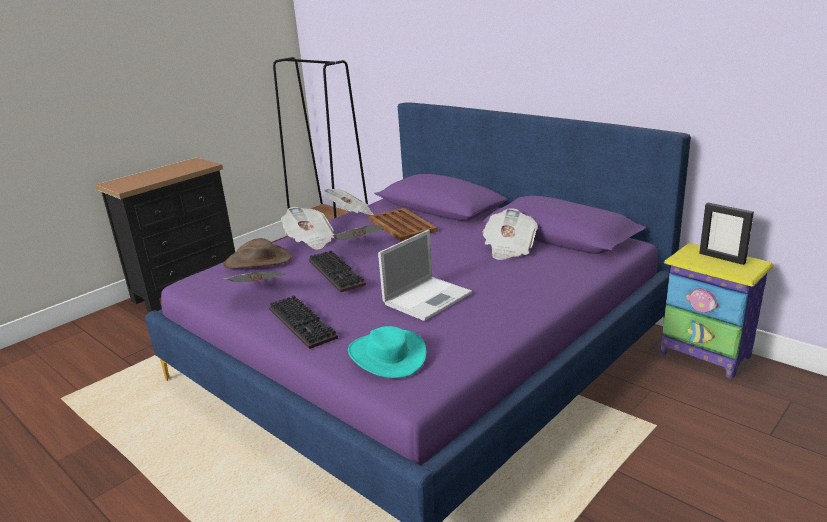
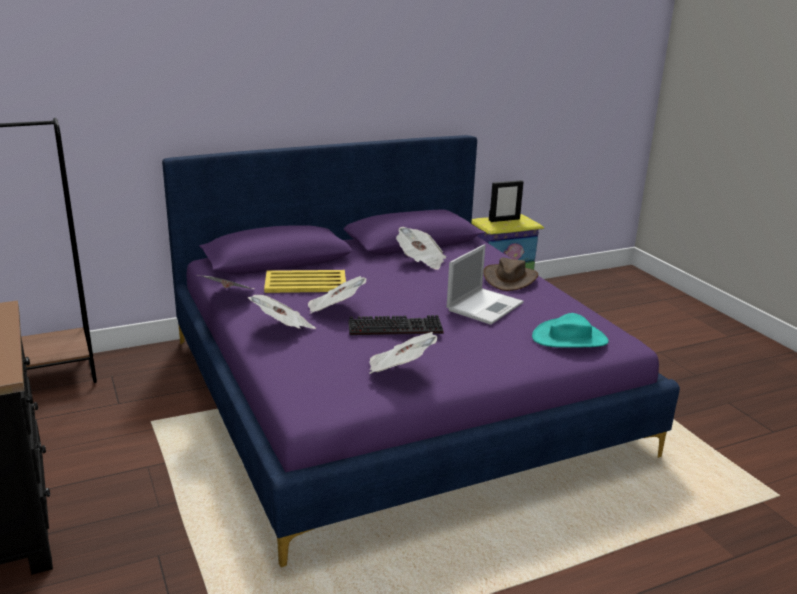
camera: 70 degrees left, 0 degrees up
brown hat [223,238,291,268] -> brown hat moved to [483,258,538,291]
keyboard [269,295,338,349] -> none
brown tray [369,208,438,241] -> yellow tray [264,270,346,293]
laptop [378,230,472,321] -> laptop turned 60 degrees clockwise [447,244,524,325]

